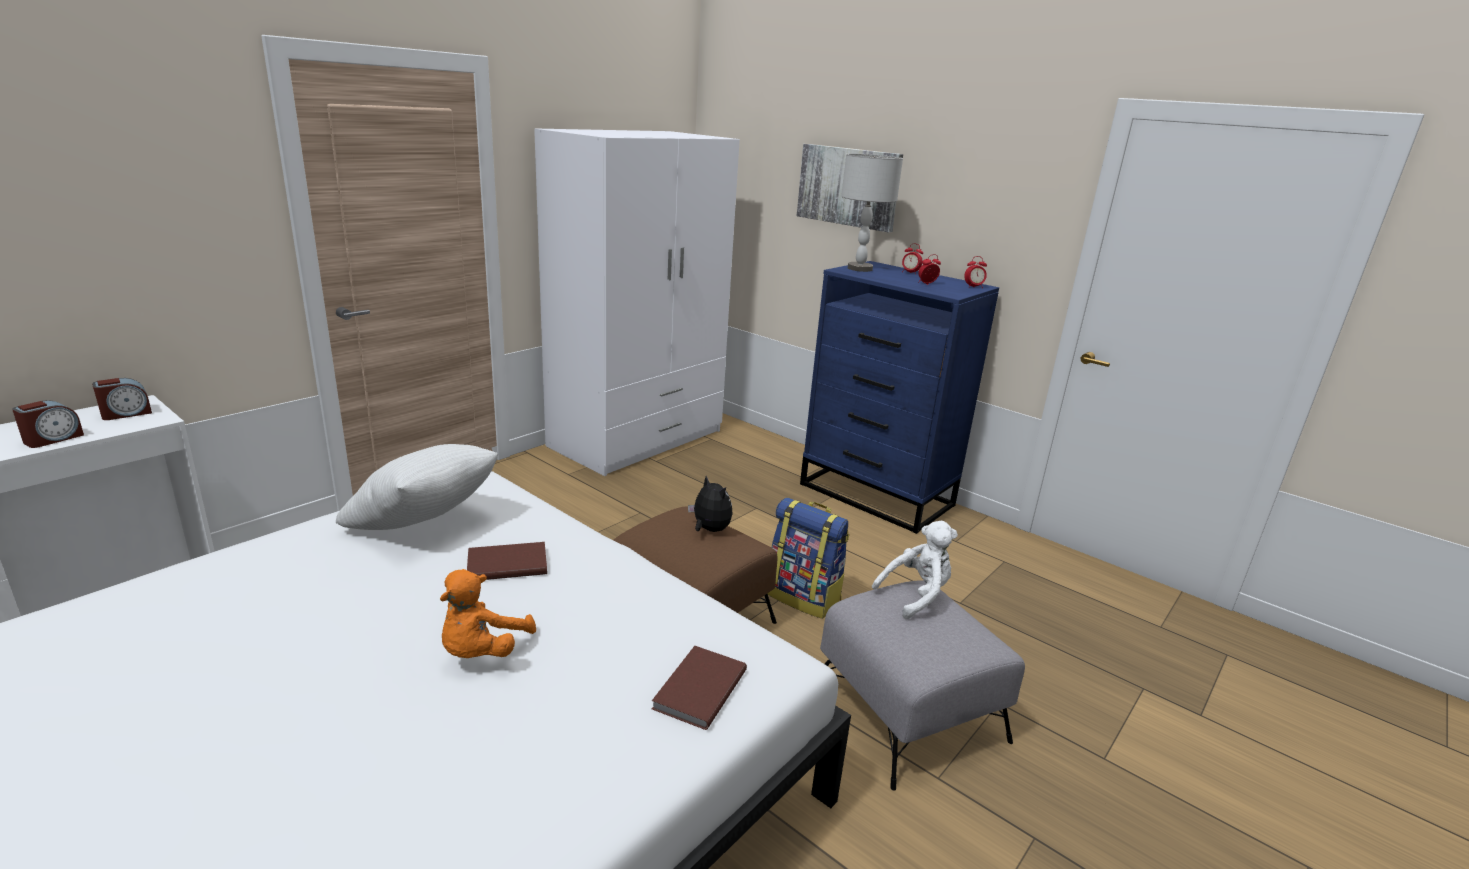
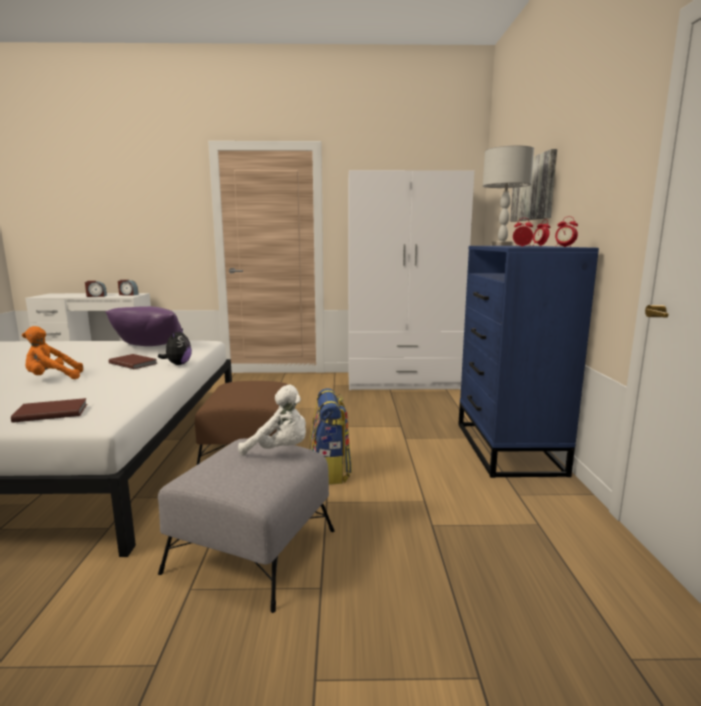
camera: 50 degrees right, 10 degrees down
white pillow [336,444,498,530] -> purple pillow [105,306,182,346]
plush toy [688,476,733,532] -> plush toy moved to [158,328,192,365]

